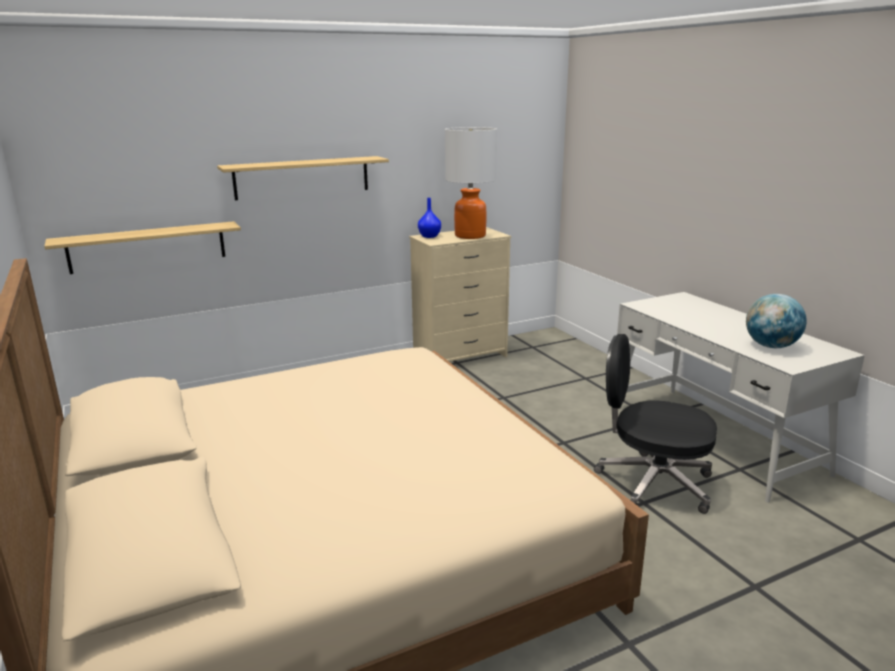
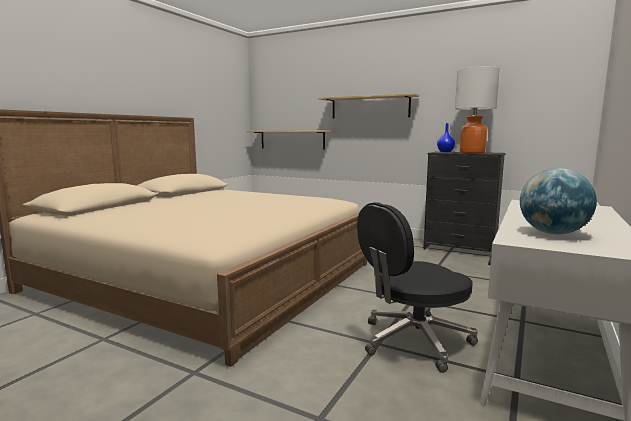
camera: 55 degrees right, 10 degrees down
beige dresser [409,227,511,362] -> black dresser [423,151,506,252]
black office chair [594,334,717,514] -> black office chair turned 105 degrees counterclockwise [357,202,478,373]

